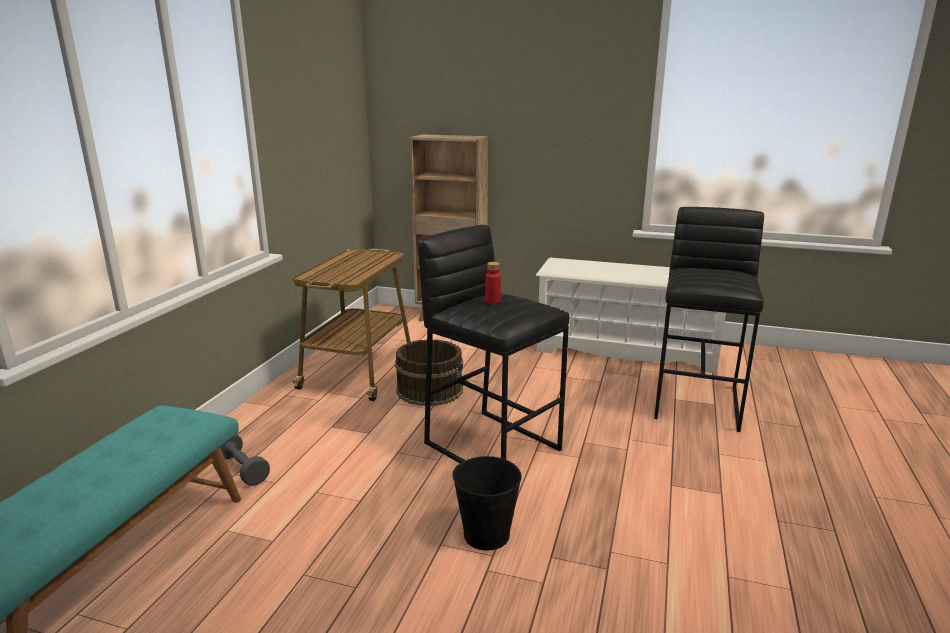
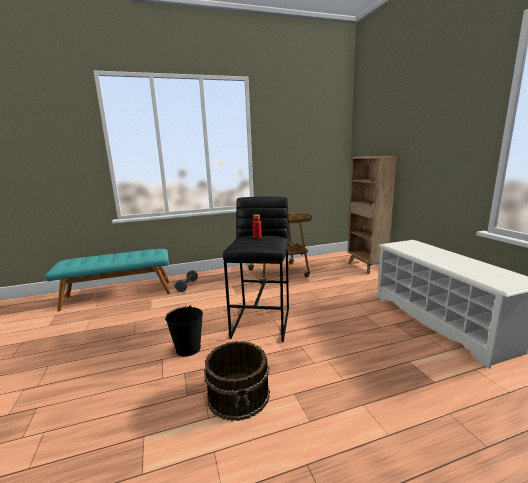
camera: 55 degrees right, 5 degrees down
brown bucket [395,339,463,406] -> brown bucket moved to [204,341,270,421]
black stool [654,207,764,432] -> none

